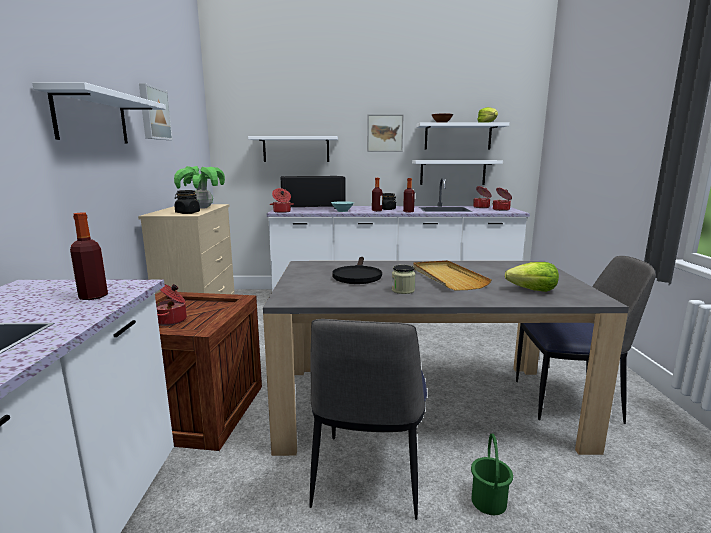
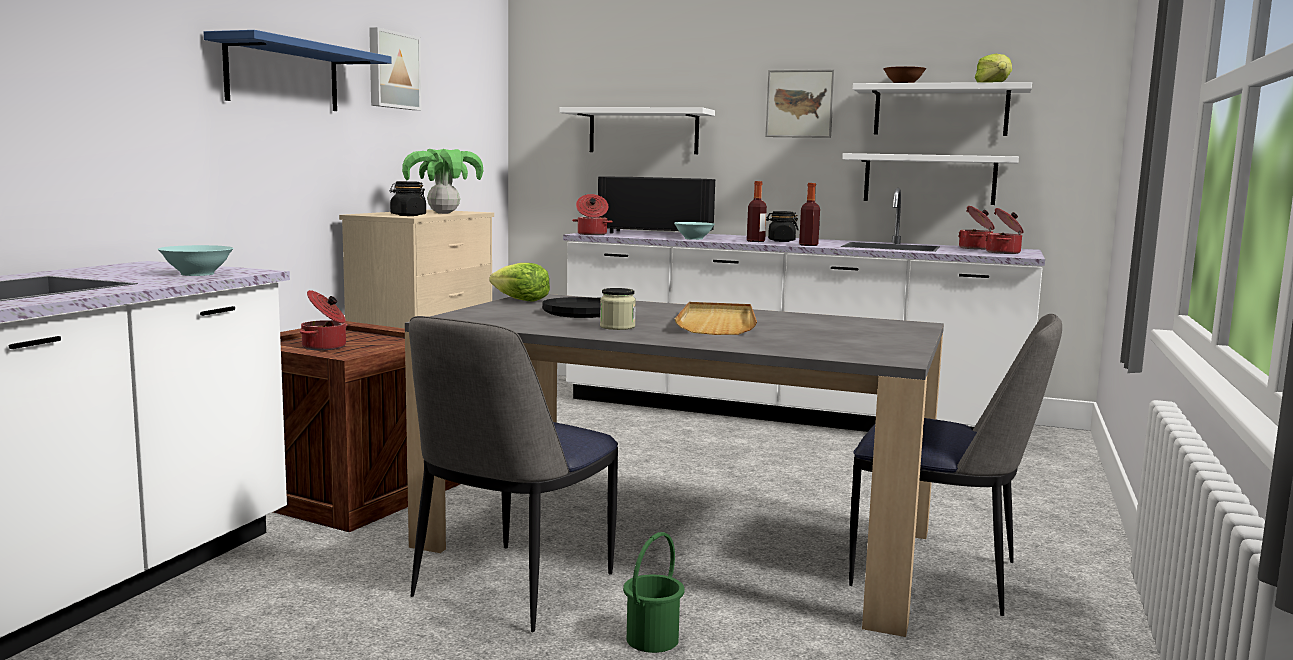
camera: 20 degrees right, 5 degrees down
white shelf [32,82,166,144] -> blue shelf [204,30,392,111]
bottle [70,213,108,300] -> turquoise bowl [158,245,234,276]
lettuce [505,262,559,292] -> lettuce moved to [489,263,550,301]

